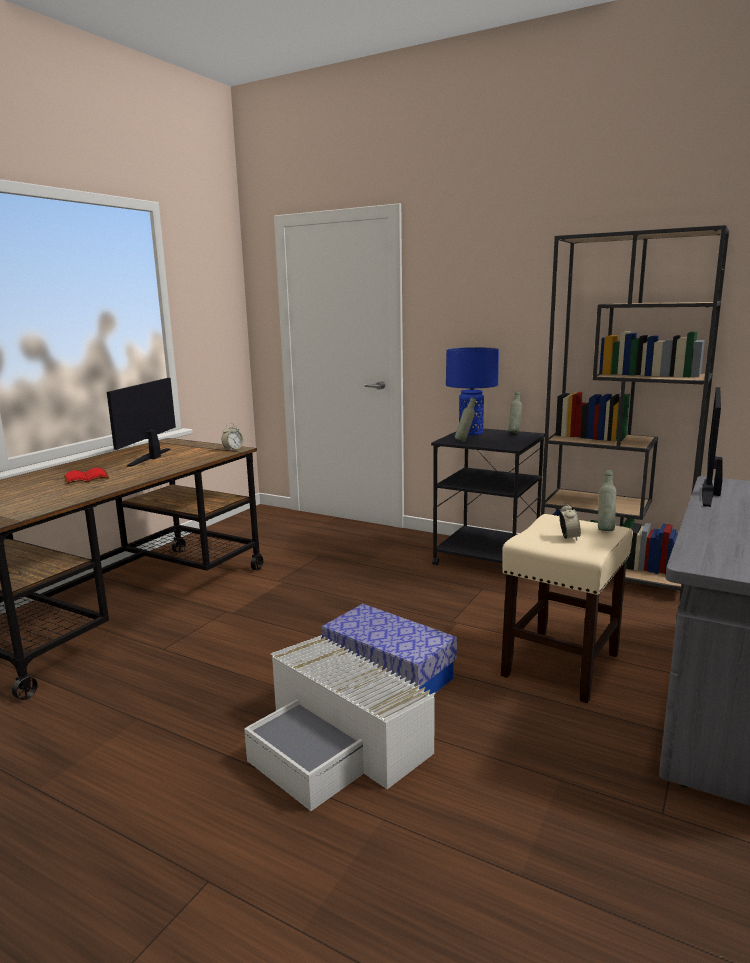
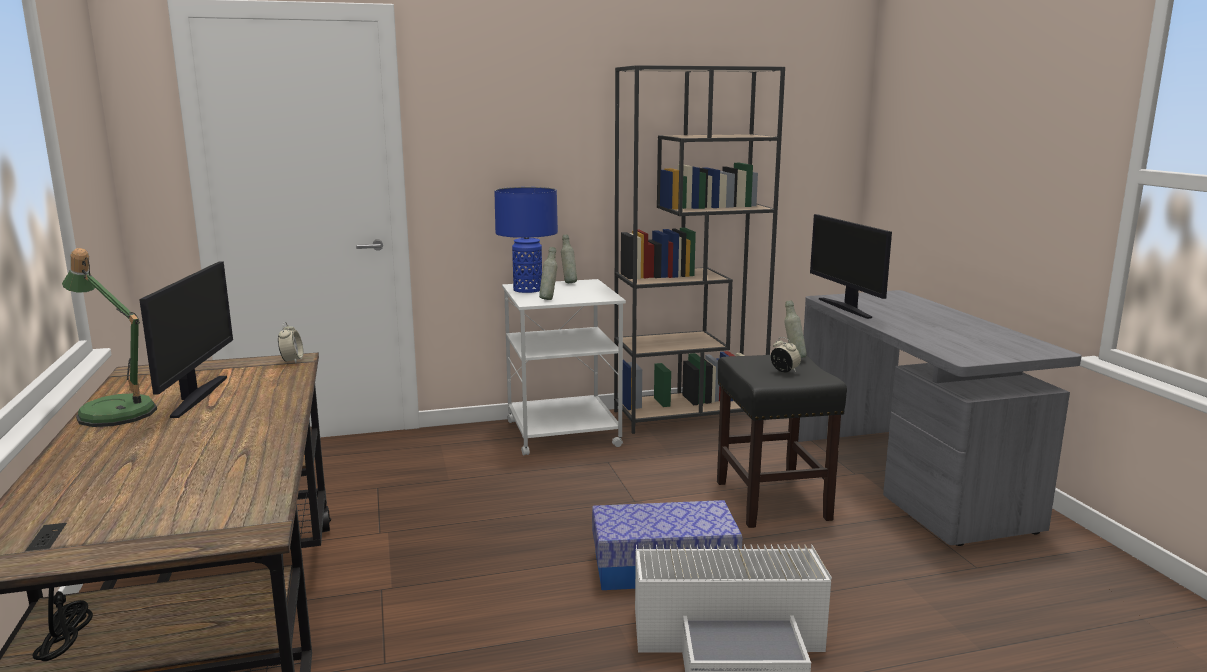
camera: 45 degrees left, 0 degrees up
red book [64,468,109,484] -> none
monitor [107,378,176,467] -> monitor turned 150 degrees counterclockwise [139,261,233,418]
black cart [431,428,545,578] -> white cart [502,279,626,456]
beige stool [501,514,633,703] -> black stool [717,355,847,528]
none -> table lamp [62,248,157,427]

